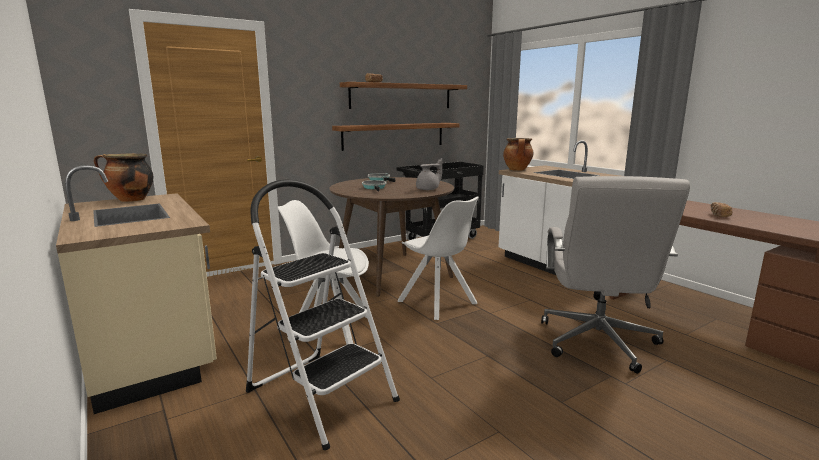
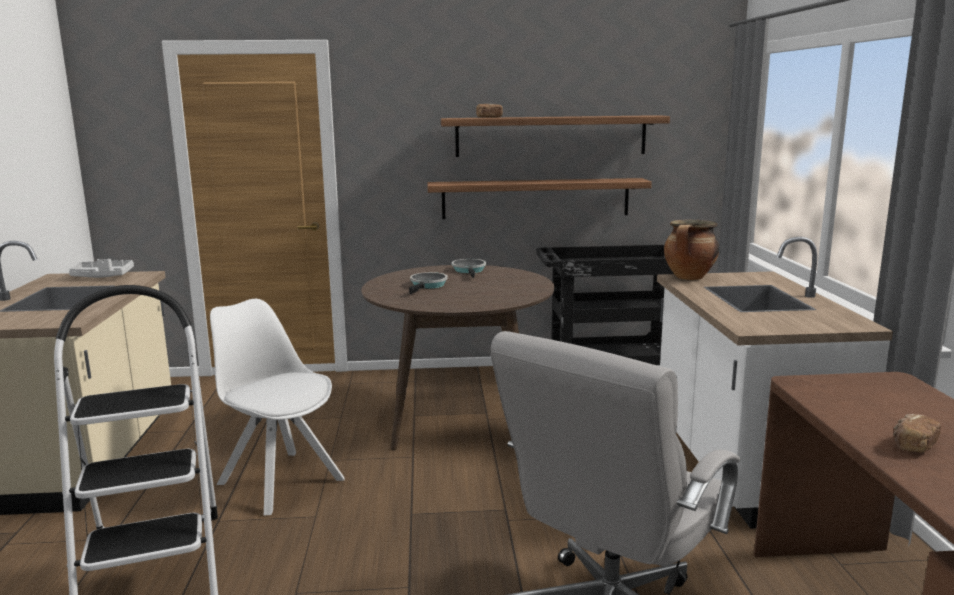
camera: 30 degrees right, 0 degrees up
cooking pot [94,153,153,202] -> grey tray [69,259,134,278]
white chair [398,196,479,320] -> none
grey teapot [416,158,442,190] -> none

